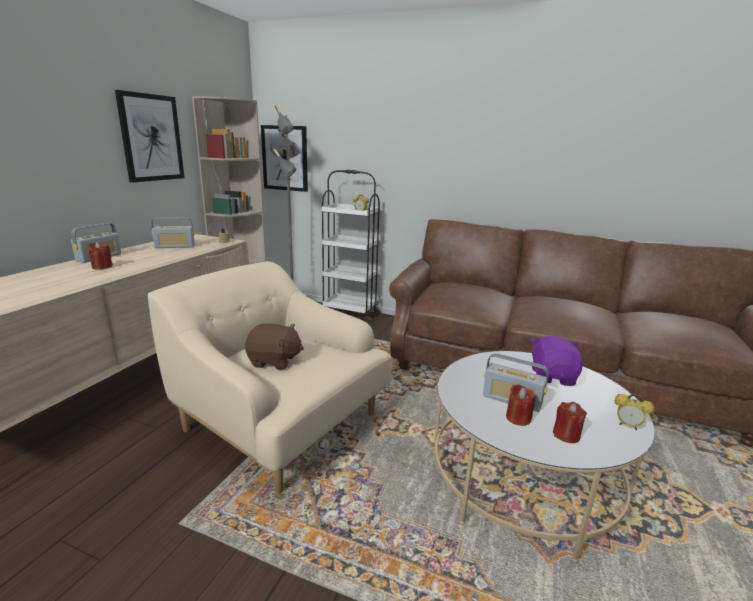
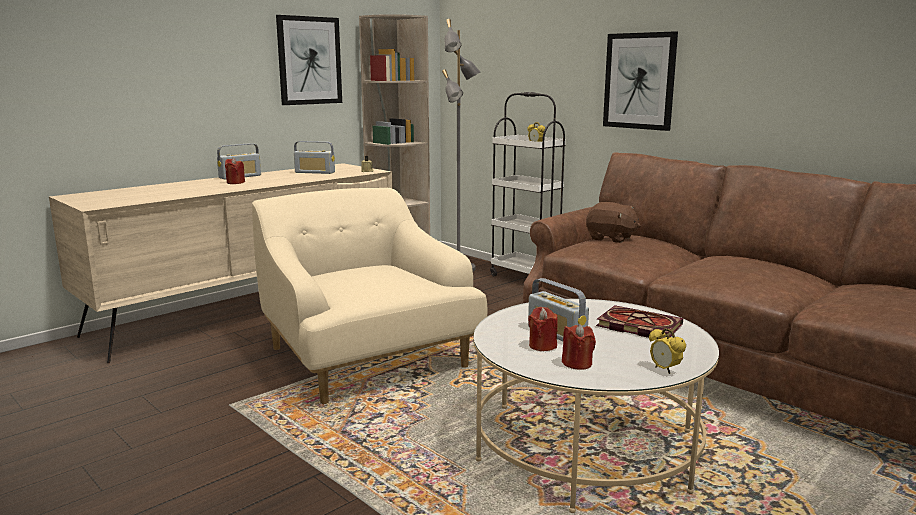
camera: 25 degrees right, 5 degrees down
brown plush toy [245,323,304,370] -> brown plush toy moved to [586,202,641,243]
picture [261,125,308,192] -> picture moved to [603,31,678,131]
purple plush toy [531,336,582,386] -> book [596,305,683,339]

